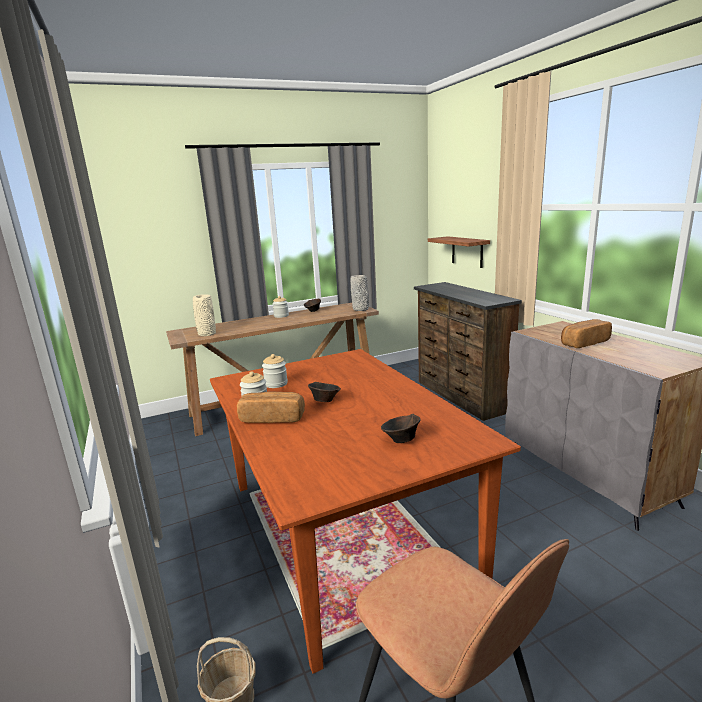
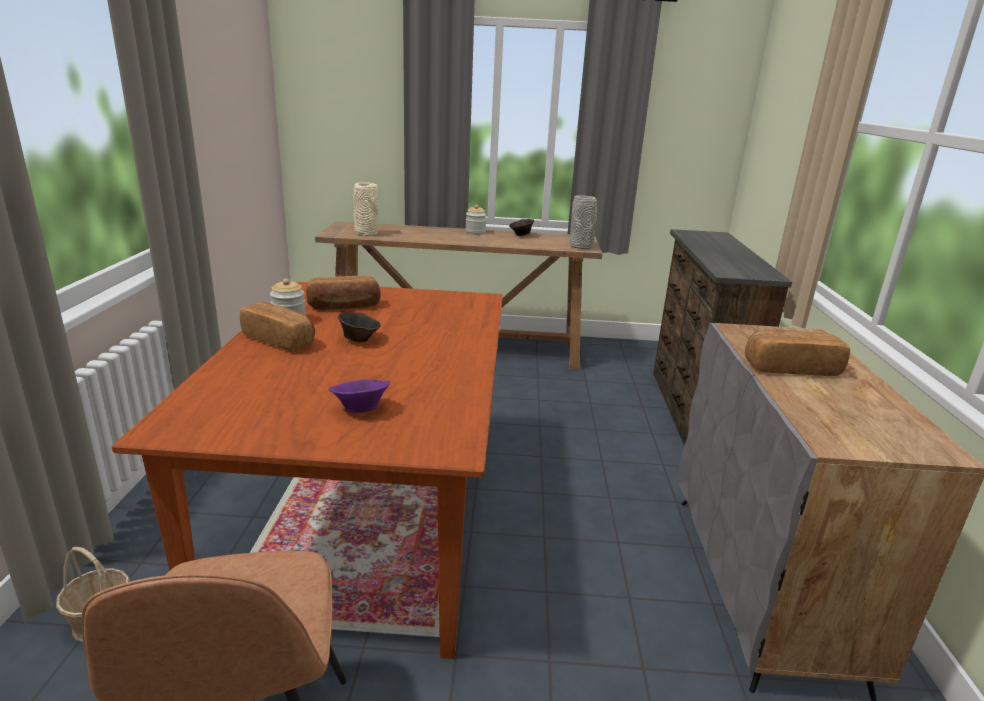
camera: 25 degrees right, 5 degrees up
jar [262,354,288,388] -> bread [306,275,381,310]
brown bowl [381,414,420,443] -> purple bowl [329,379,390,413]
shelf [428,236,490,268] -> none

